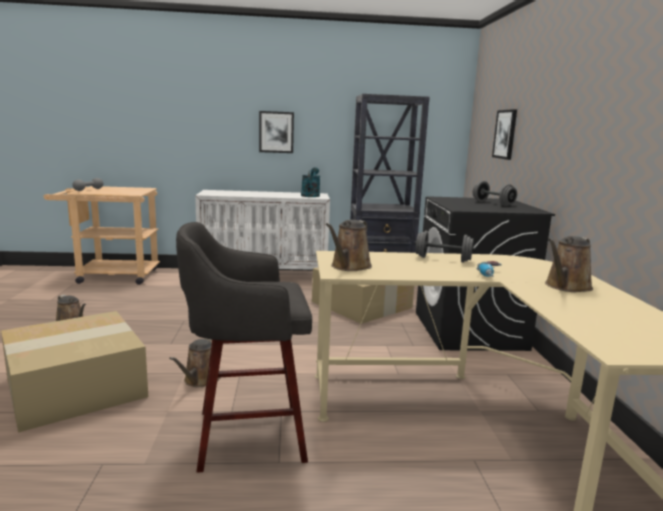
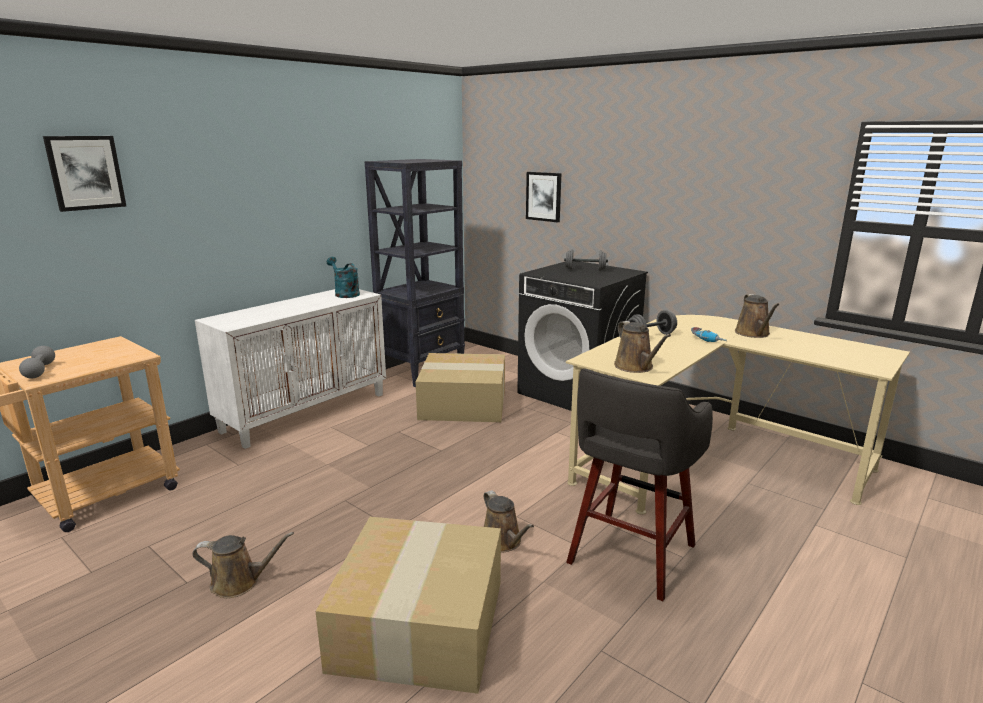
camera: 45 degrees left, 5 degrees up
picture [259,111,294,153] -> picture moved to [43,136,126,212]

